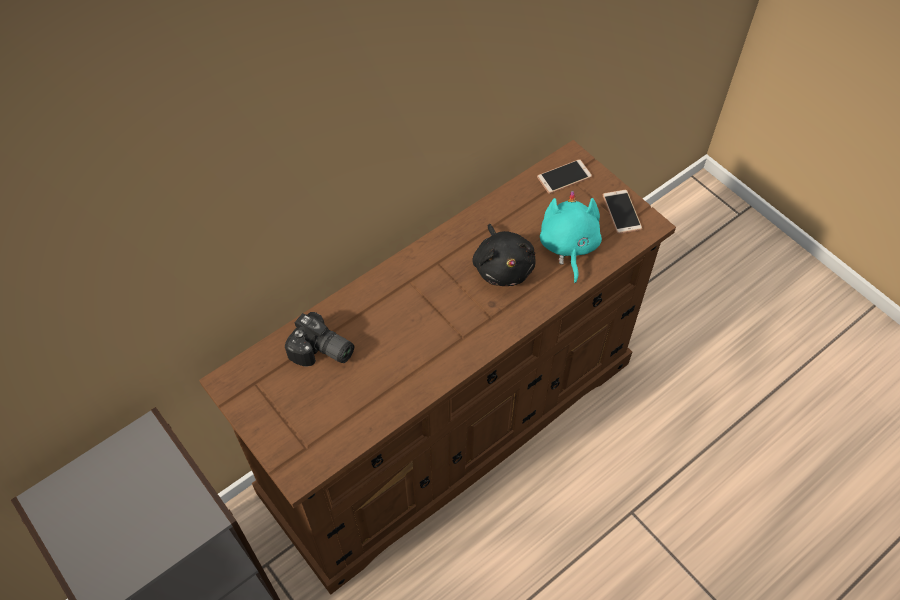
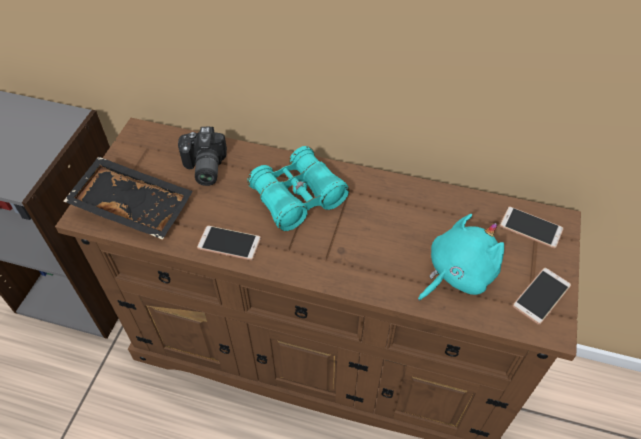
camera: 55 degrees right, 5 degrees down
black plush toy [472,224,535,286] -> none
none -> black tray [63,156,193,240]
none -> phone [197,226,261,260]
none -> turquoise binoculars [247,146,349,231]

